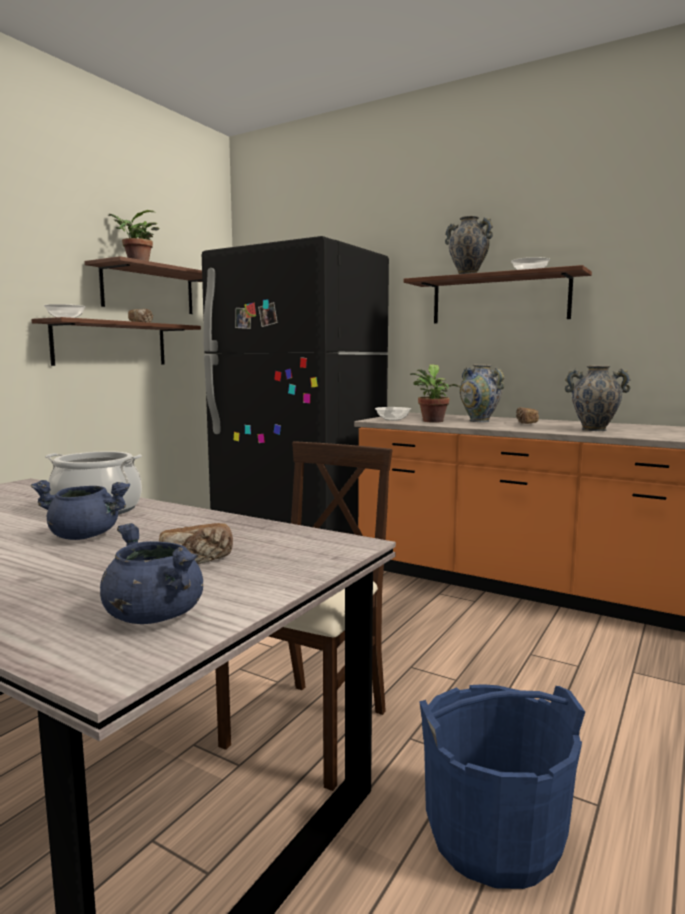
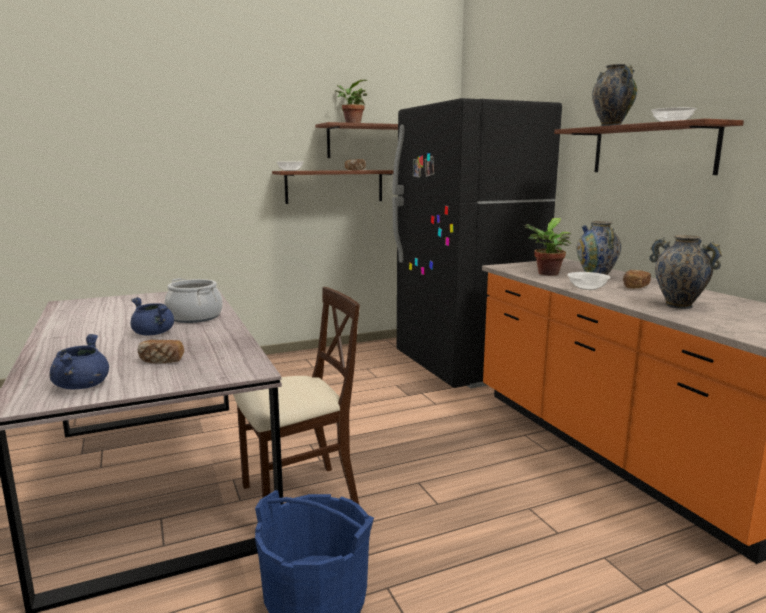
camera: 35 degrees right, 5 degrees up
bowl [375,407,411,421] -> bowl moved to [567,272,610,290]

